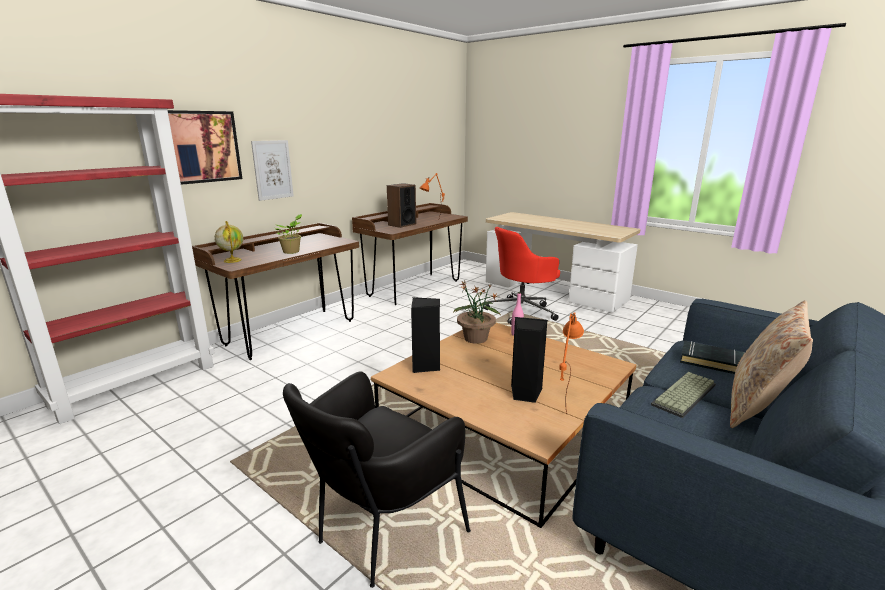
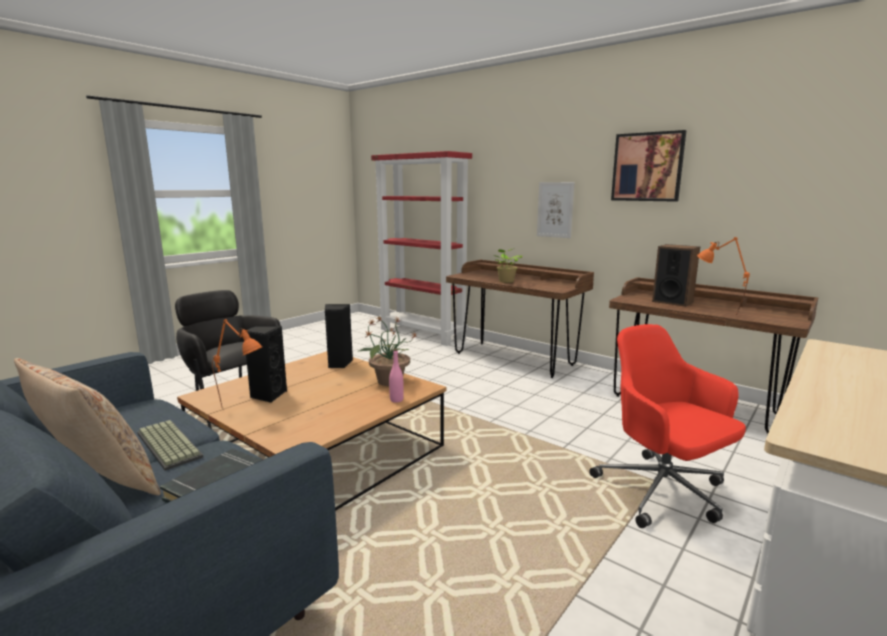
camera: 90 degrees right, 5 degrees down
picture [168,110,242,185] -> picture moved to [611,130,687,202]
globe [215,221,243,263] -> none

